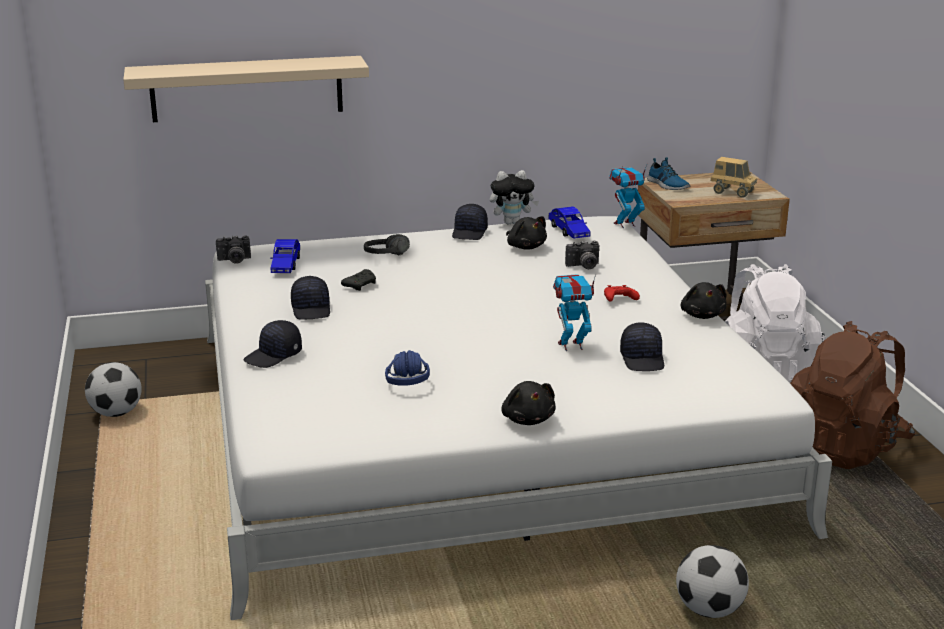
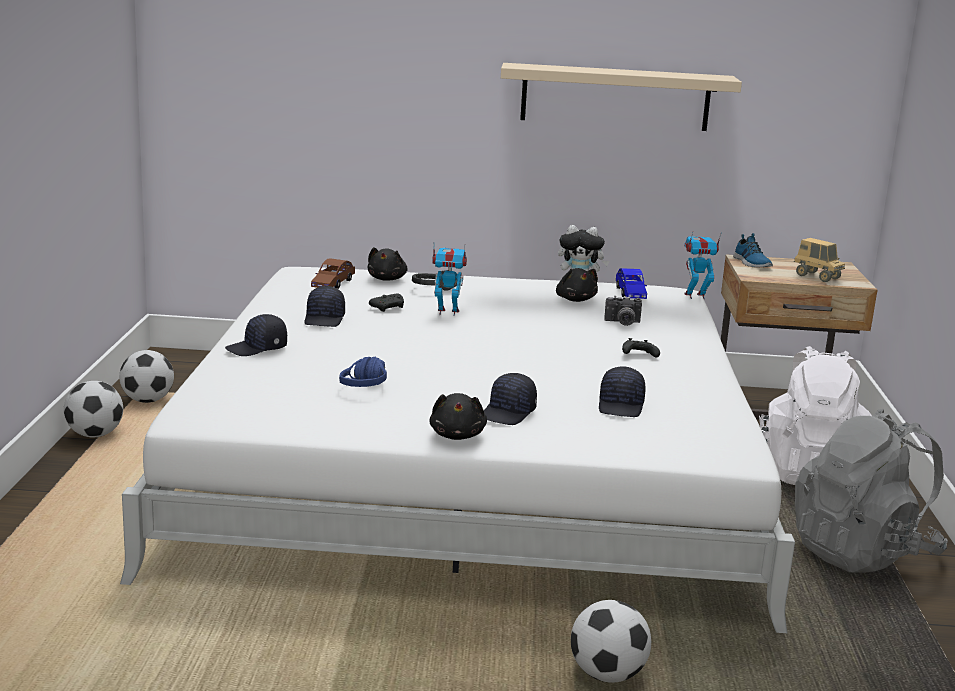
camera: 15 degrees right, 5 degrees down
beige shelf [123,56,369,122] -> beige shelf moved to [501,63,742,131]
camera [216,235,251,264] -> none
blue toy car [270,239,300,273] -> brown toy car [311,258,355,289]
black cap [452,204,488,240] -> black cap moved to [484,373,537,425]
toy robot [553,274,596,351] -> toy robot moved to [432,242,467,316]
red game controller [604,285,640,302] -> black game controller [622,338,660,357]
black plush toy [681,282,727,319] -> black plush toy moved to [368,247,407,281]
brown backpack [790,321,915,469] -> grey backpack [795,409,948,573]
none -> football [64,381,123,437]

